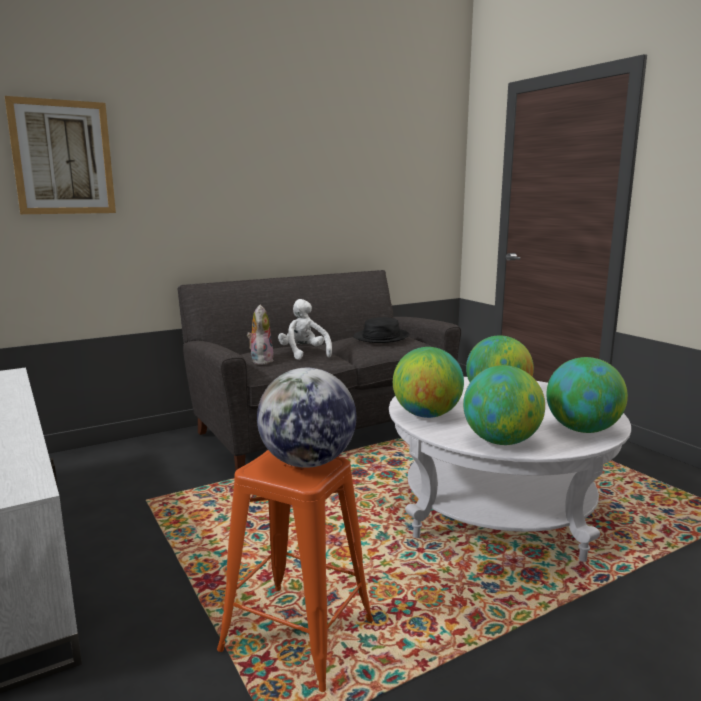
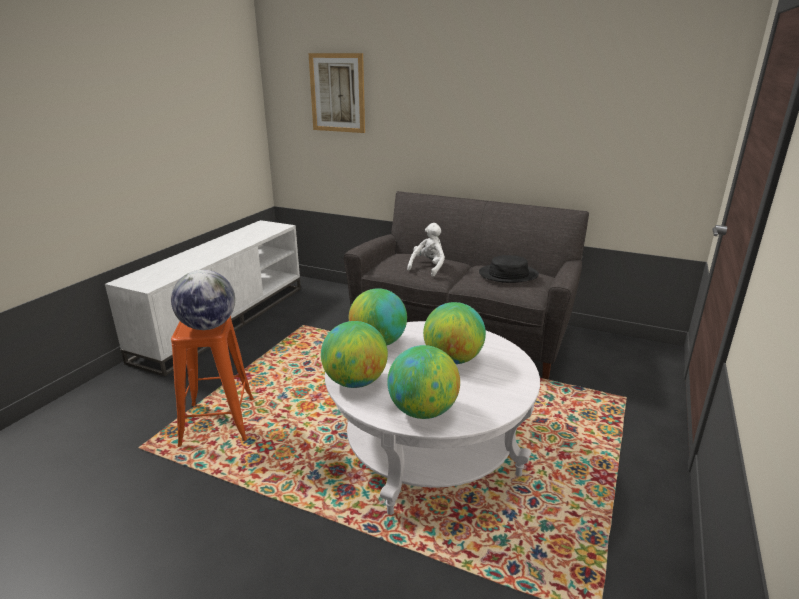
camera: 55 degrees right, 10 degrees up
plush toy [247,305,274,365] -> none

